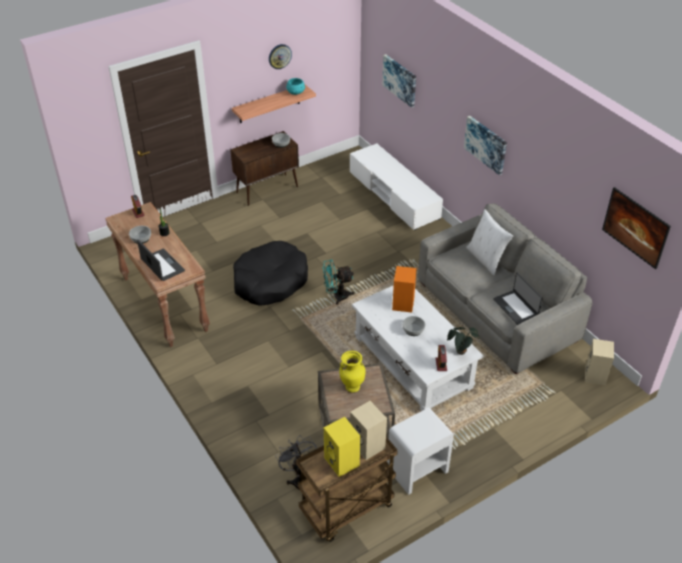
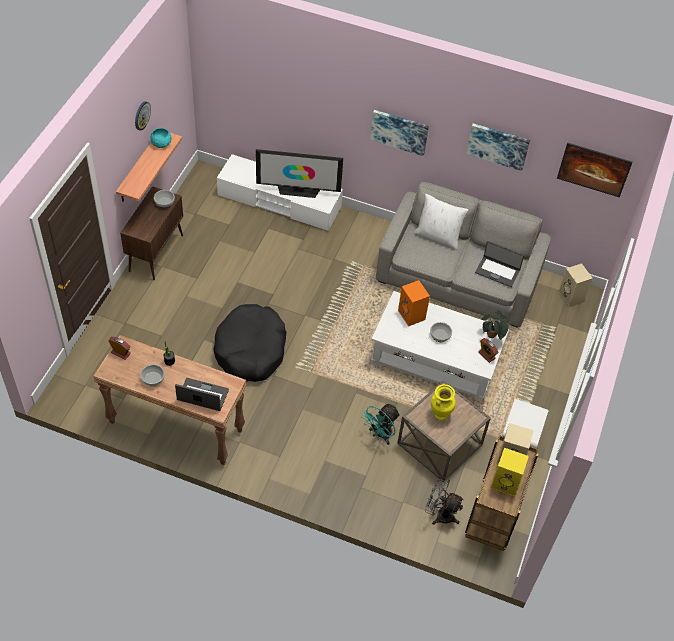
camera: 40 degrees left, 10 degrees up
turquoise fan [322,259,354,305] -> turquoise fan moved to [361,404,400,445]
picture [382,54,416,108] -> picture moved to [466,123,530,171]
none -> television [256,149,343,198]

